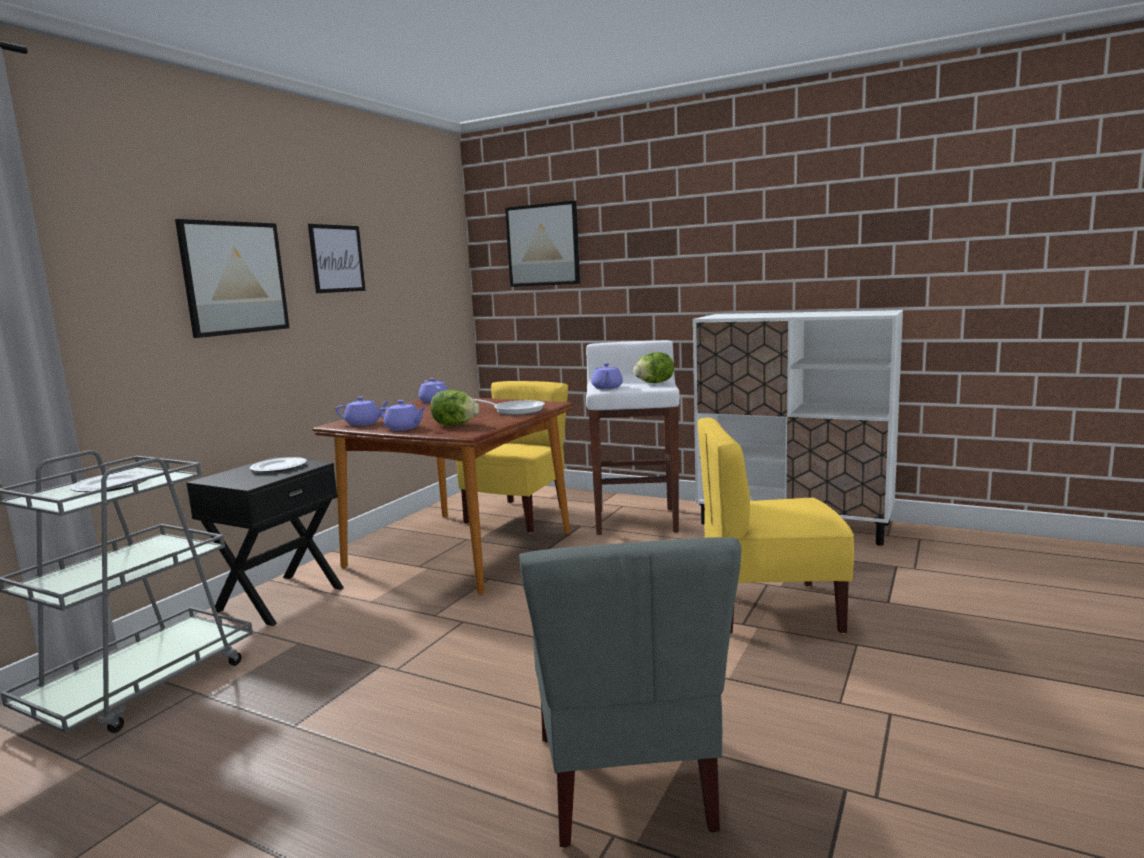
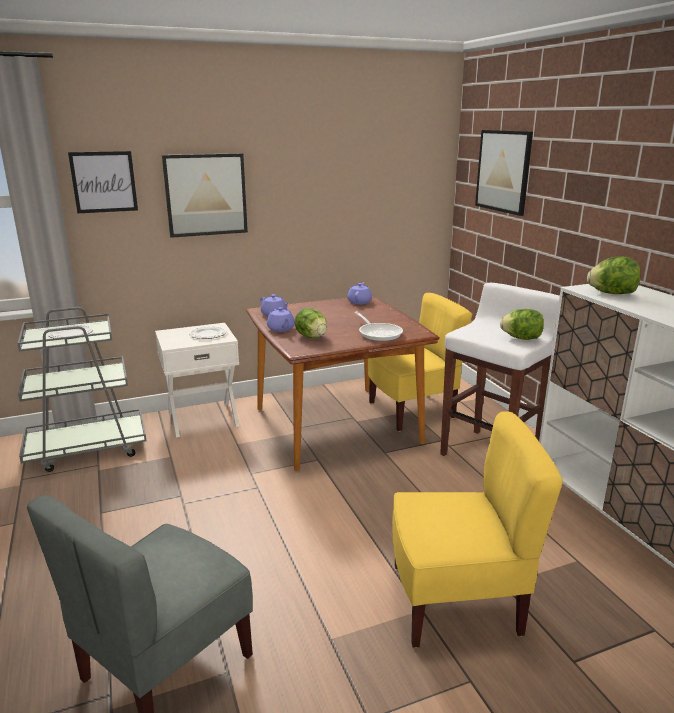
camera: 40 degrees right, 10 degrees up
black nightstand [186,457,344,626] -> white nightstand [155,323,239,438]
picture [308,224,366,293] -> picture moved to [68,151,138,213]
purple teapot [591,363,623,389] -> none
yellow chair [697,418,854,634] -> yellow chair turned 135 degrees clockwise [392,411,563,648]
none -> lettuce [587,256,640,294]

